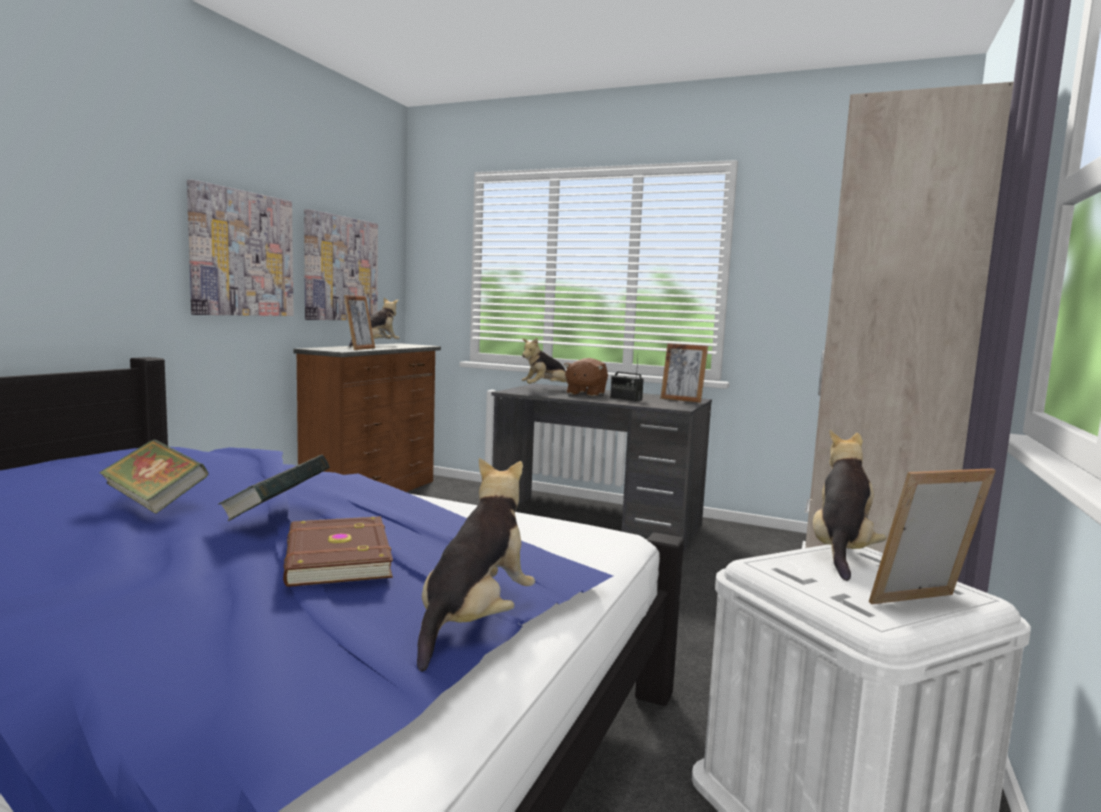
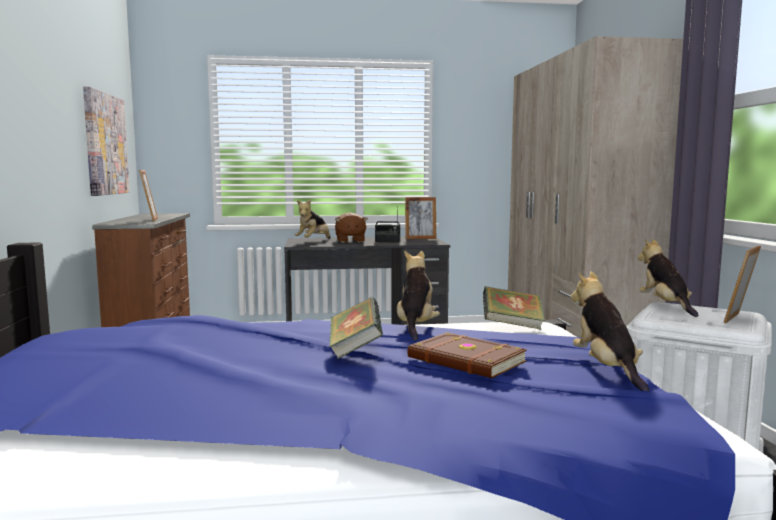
camera: 30 degrees left, 0 degrees up
book [99,439,208,514] -> book moved to [483,286,545,330]
picture [187,179,293,316] -> none
plush toy [349,298,400,347] -> plush toy moved to [397,250,440,340]

